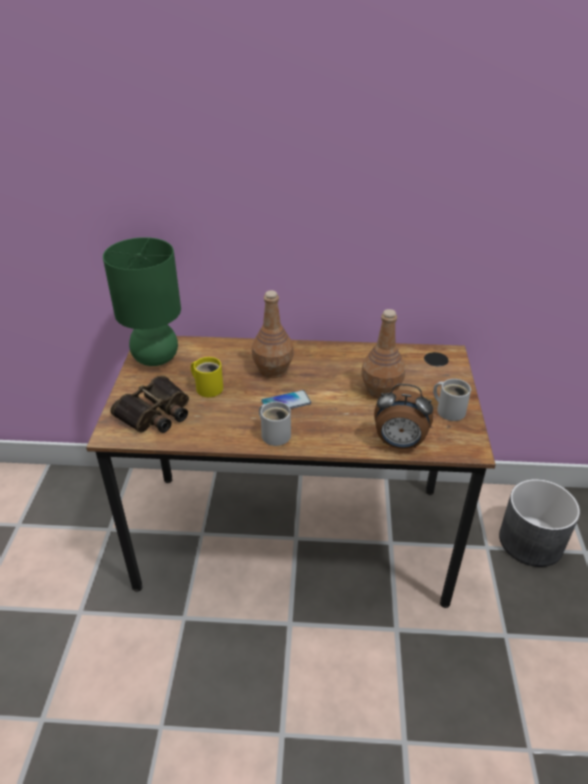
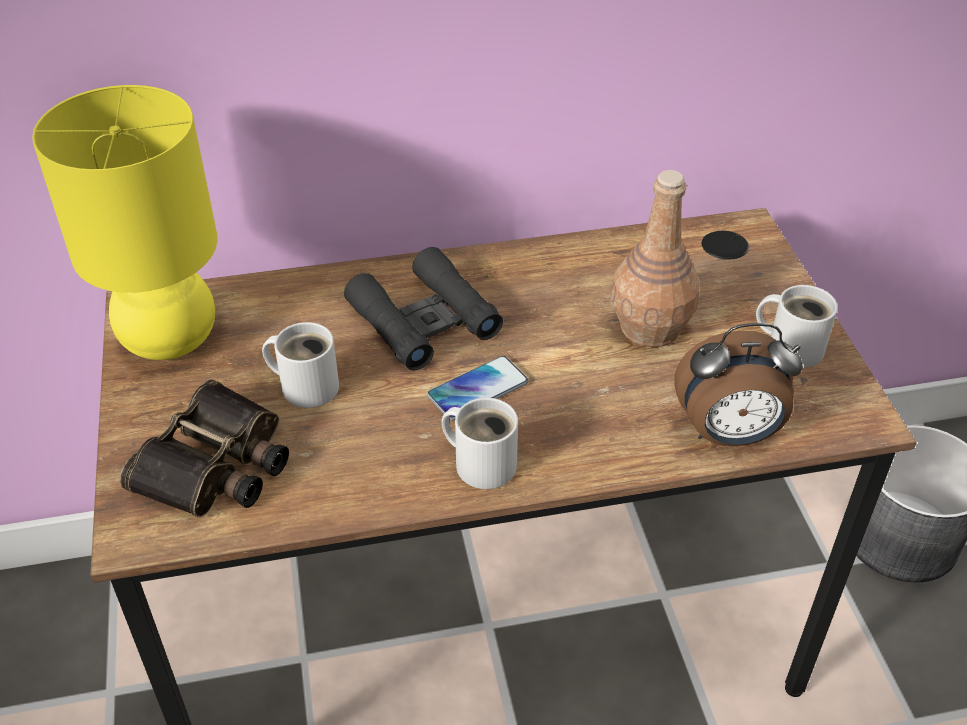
camera: 15 degrees left, 5 degrees up
green table lamp [103,237,181,366] -> yellow table lamp [32,85,218,360]
yellow mug [191,357,223,397] -> white mug [262,322,339,408]
brown bottle [252,290,294,378] -> black binoculars [344,247,503,370]

